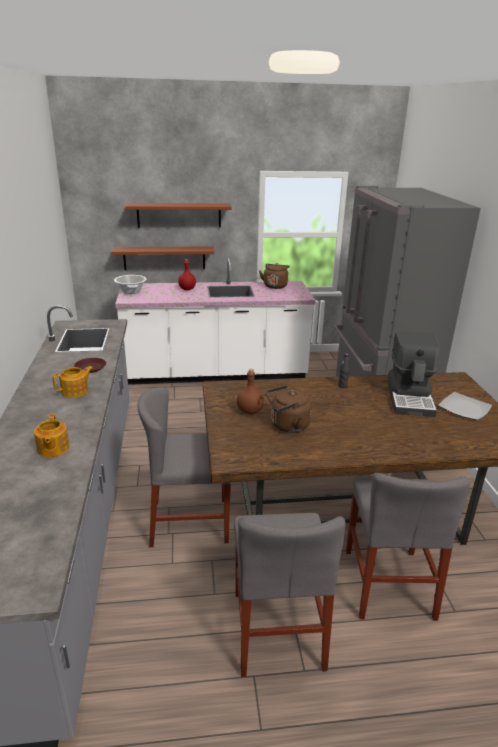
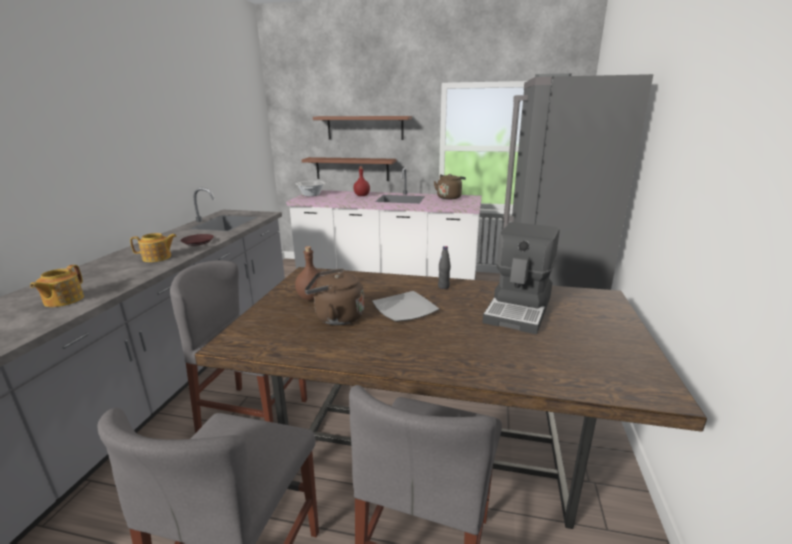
camera: 20 degrees right, 5 degrees down
plate [438,392,492,420] -> plate moved to [372,291,439,322]

